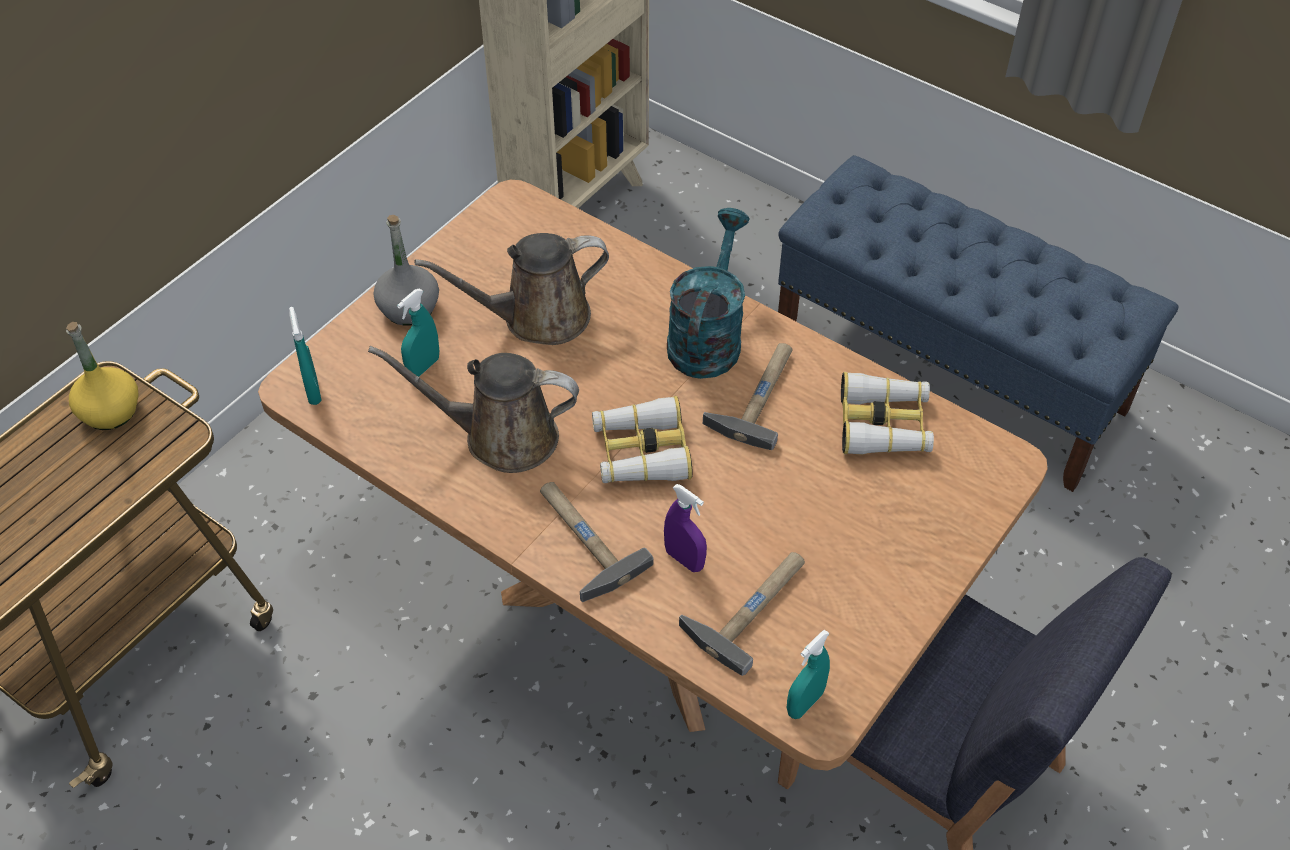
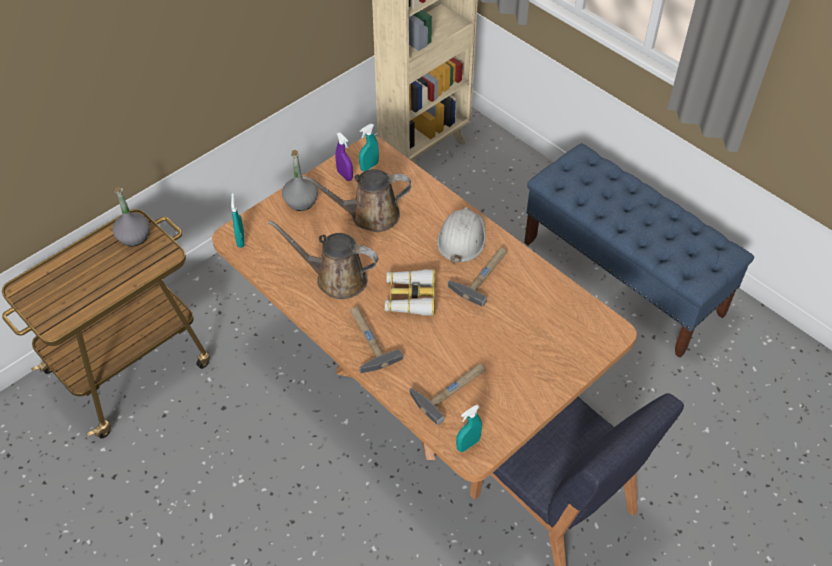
camera: 10 degrees right, 0 degrees up
yellow bottle [66,322,139,430] -> grey bottle [113,187,150,247]
turquoise spray bottle [397,289,439,377] -> turquoise spray bottle moved to [359,124,379,171]
purple spray bottle [664,484,707,572] -> purple spray bottle moved to [335,133,353,181]
turquoise watering can [667,208,750,379] -> white hard hat [437,208,486,264]
binoculars [841,372,934,455] -> none

